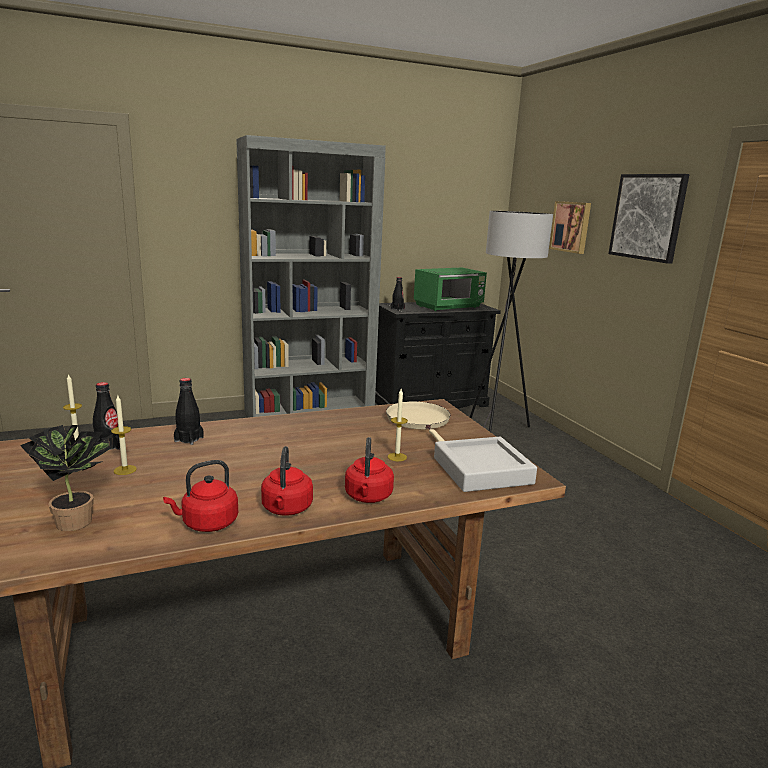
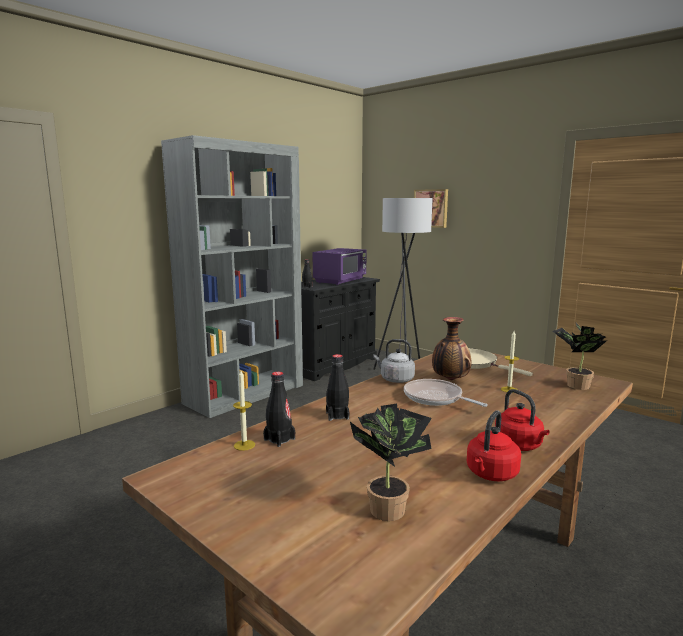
camera: 25 degrees left, 5 degrees down
candle [111,396,137,475] -> none
red kettle [345,437,394,503] -> none
green microwave [414,268,487,311] -> purple microwave [312,248,367,285]
grey tray [434,437,537,492] -> potted plant [553,323,607,390]
picture [609,174,690,264] -> none
none -> grey kettle [373,339,415,383]
none -> frying pan [404,379,488,407]
none -> vase [432,317,471,380]

